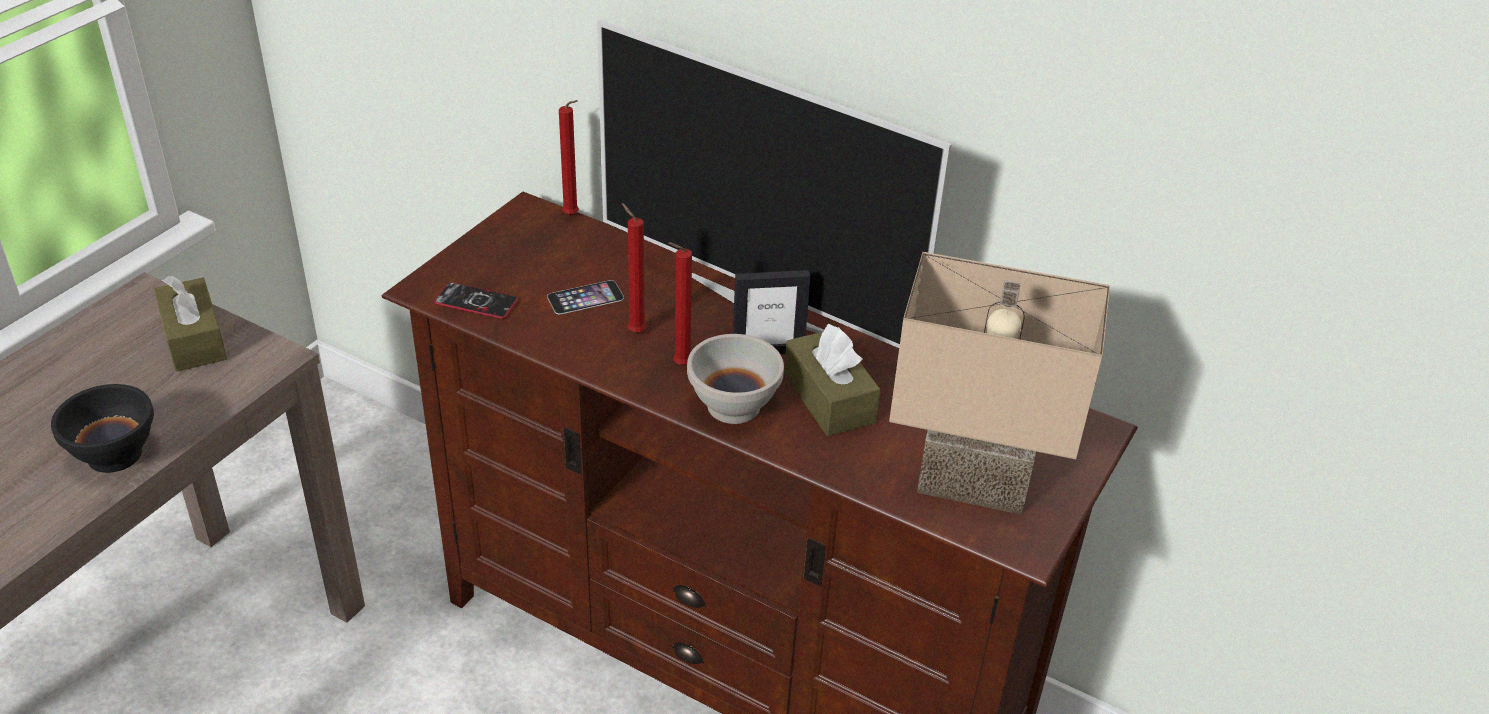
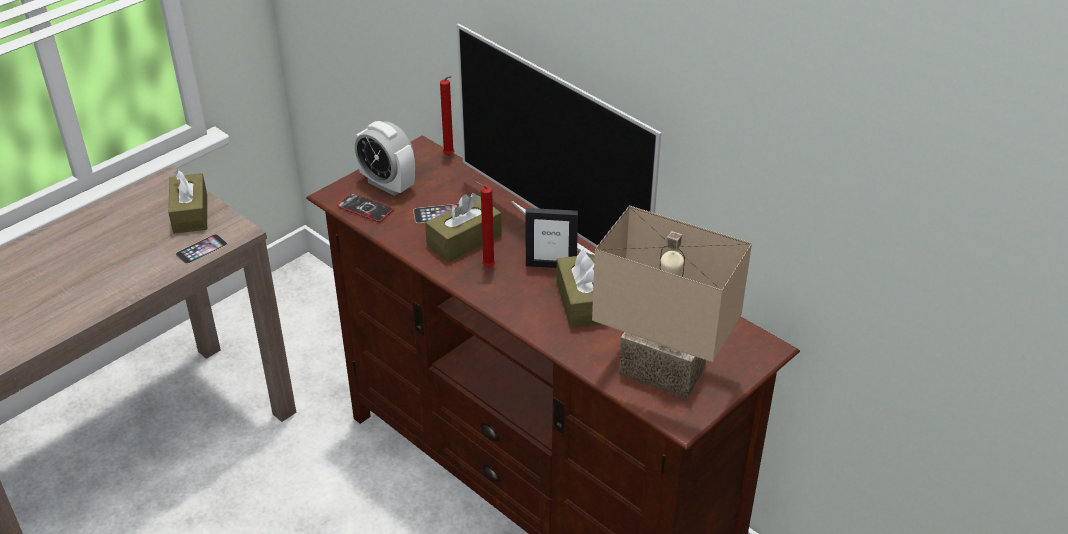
camera: 15 degrees right, 0 degrees up
black bowl [51,384,154,473] -> none
red candle [622,203,646,333] -> brown tissue box [425,193,502,262]
white bowl [687,334,784,424] -> none
none -> phone [175,234,228,264]
none -> alarm clock [355,121,415,196]

